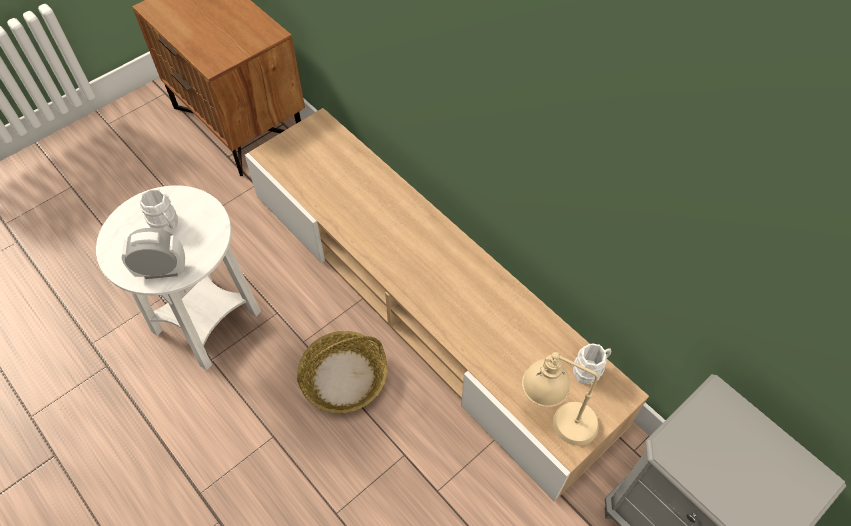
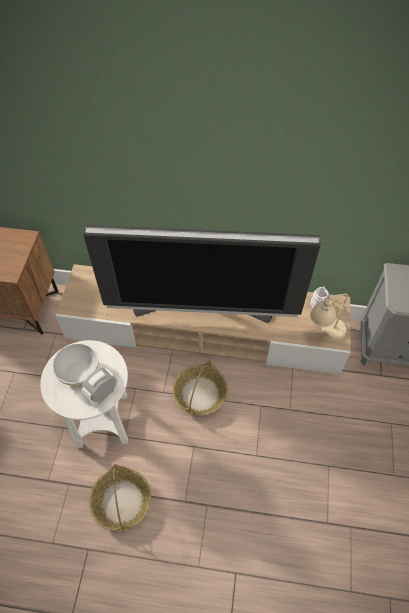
camera: 40 degrees left, 0 degrees up
white mug [140,189,178,232] -> white bowl [52,343,98,386]
none -> television [83,225,321,323]
none -> basket [89,464,151,531]

